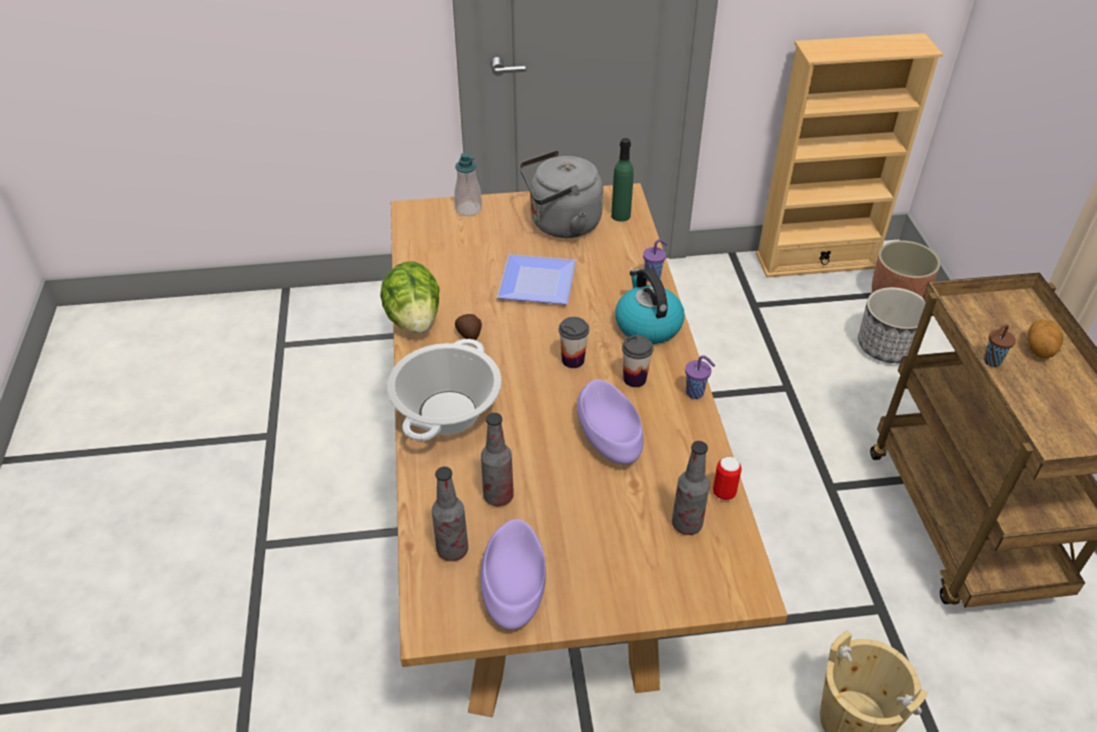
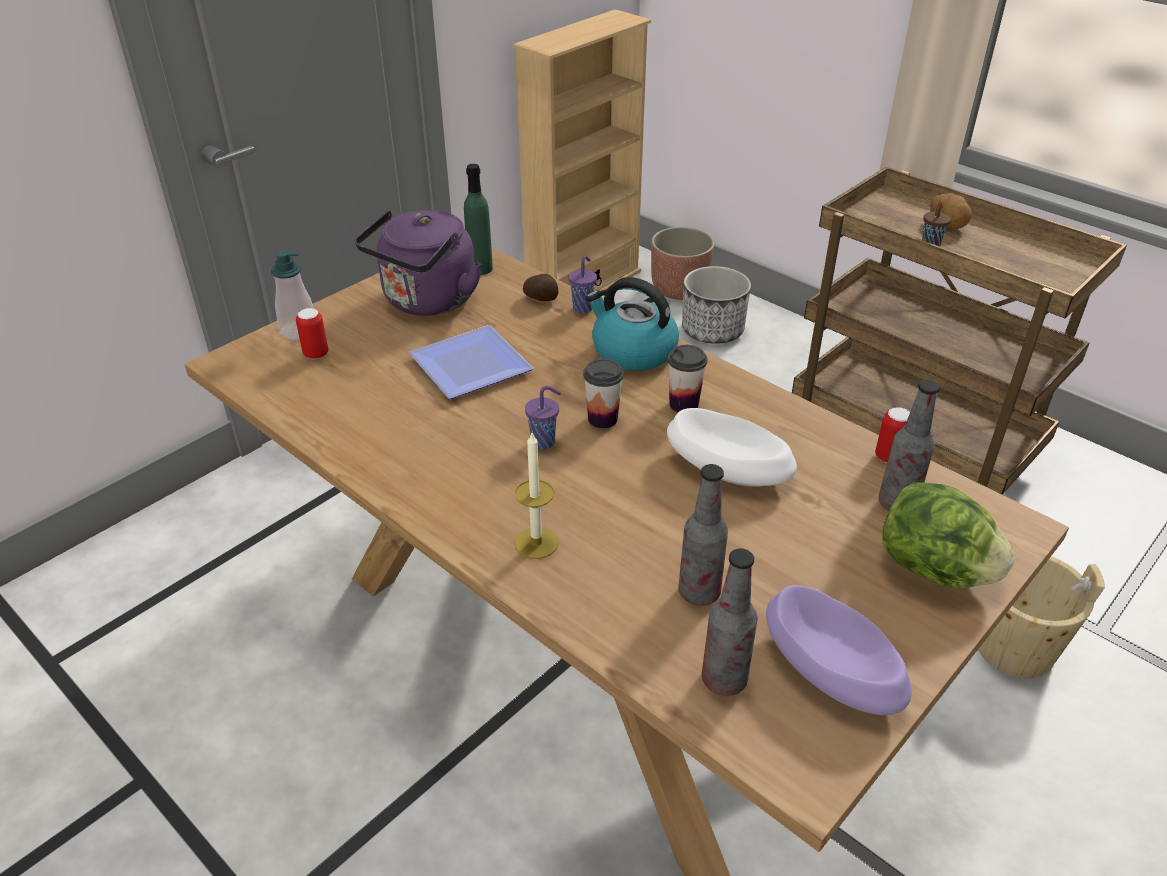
camera: 40 degrees left, 5 degrees down
lettuce [380,262,440,333] -> lettuce moved to [882,482,1015,588]
cooking pot [387,339,502,441] -> candle [515,433,559,559]
potato [455,314,482,340] -> potato moved to [523,274,558,301]
grey kettle [519,150,603,238] -> purple kettle [355,210,482,316]
purple bowl [577,379,644,464] -> white bowl [667,408,797,487]
purple cup [685,355,715,399] -> purple cup moved to [525,386,561,449]
none -> can [296,308,328,359]

